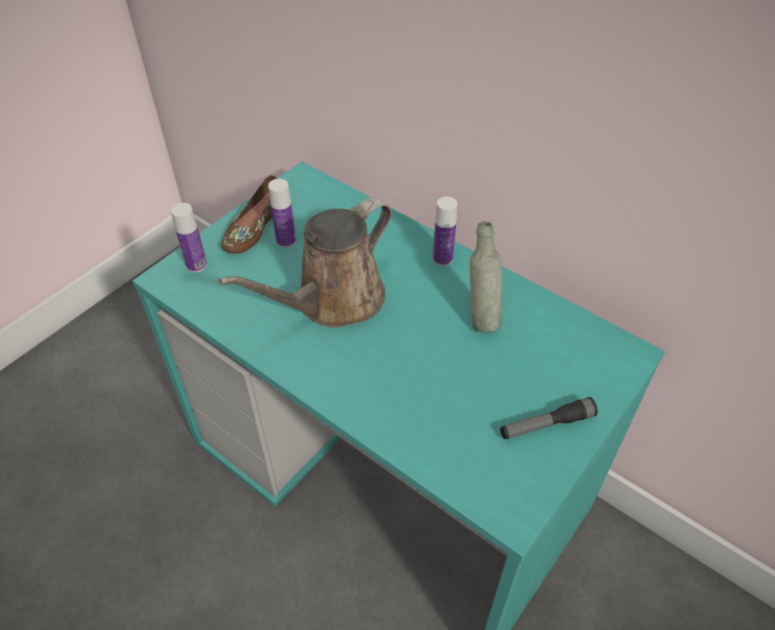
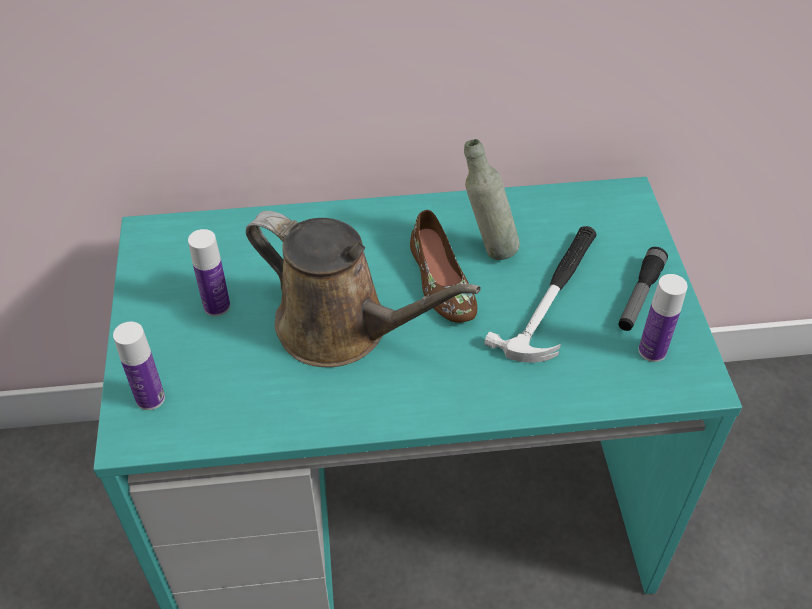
camera: 45 degrees left, 0 degrees up
brown watering can [218,198,392,327] -> brown watering can turned 60 degrees counterclockwise [246,211,481,367]
brown shoe [221,175,277,254] -> brown shoe moved to [410,210,477,323]
bottle [433,197,458,266] -> bottle moved to [638,274,688,362]
none -> hammer [484,226,597,363]

